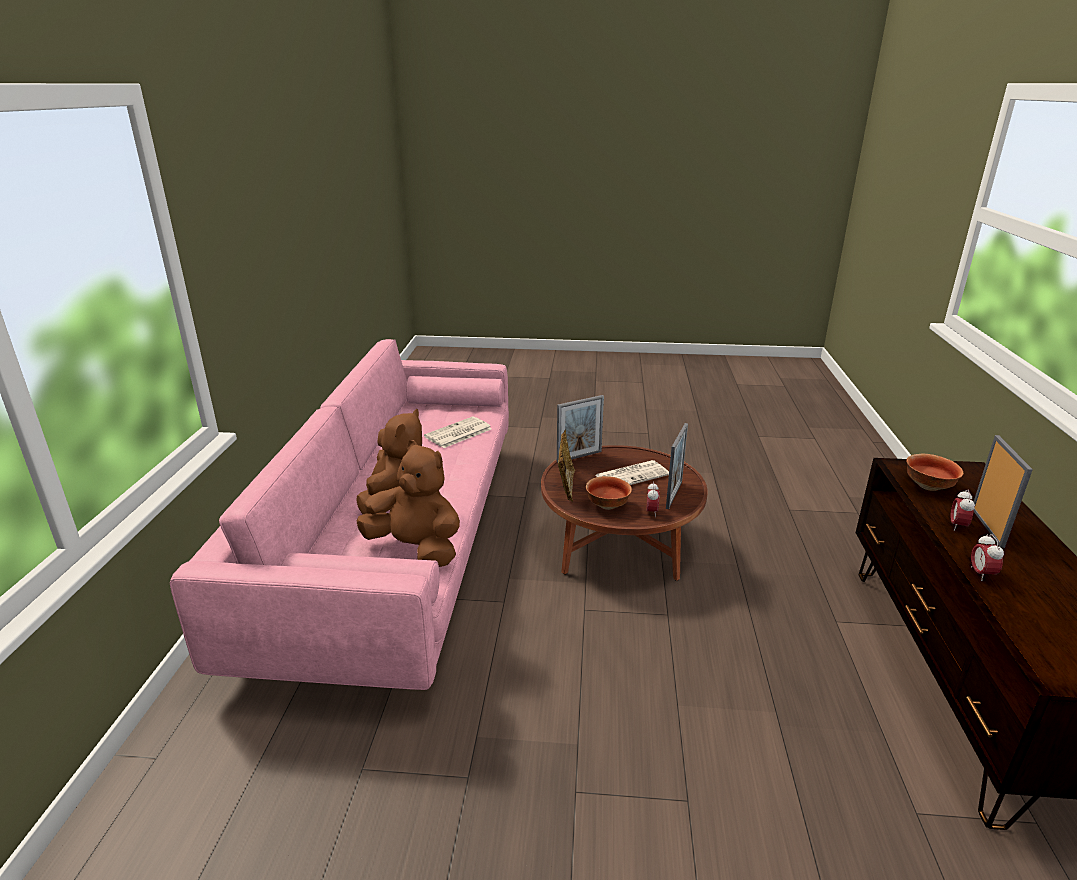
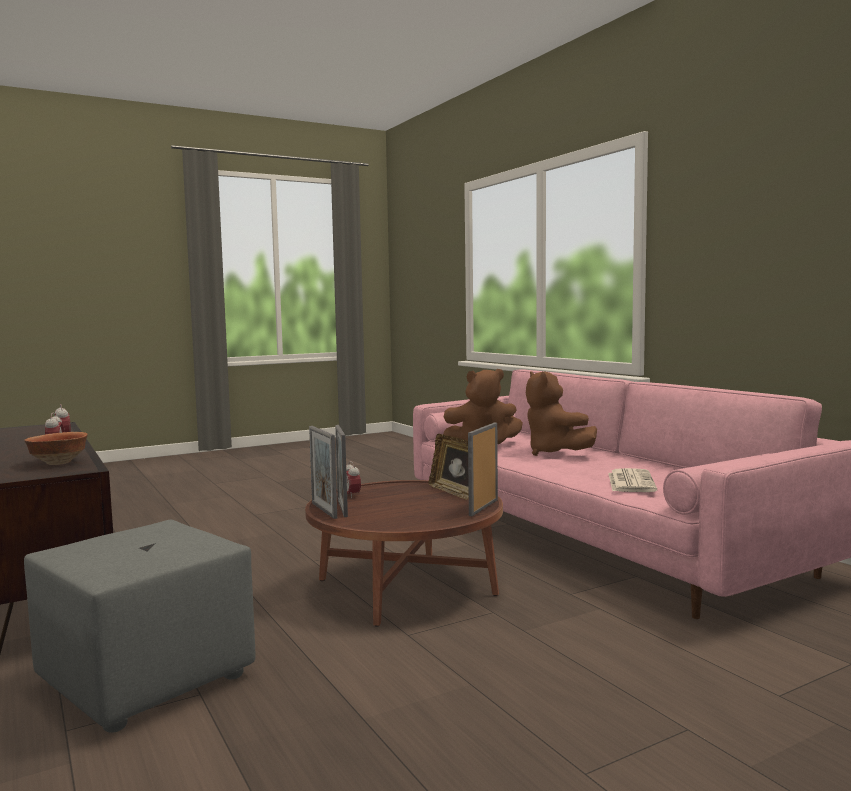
camera: 145 degrees right, 20 degrees down
bowl [586,476,632,510] -> none
newspaper [595,460,669,485] -> none
picture frame [974,435,1033,548] -> picture frame moved to [309,426,337,519]
none -> grey ottoman [24,520,256,733]

